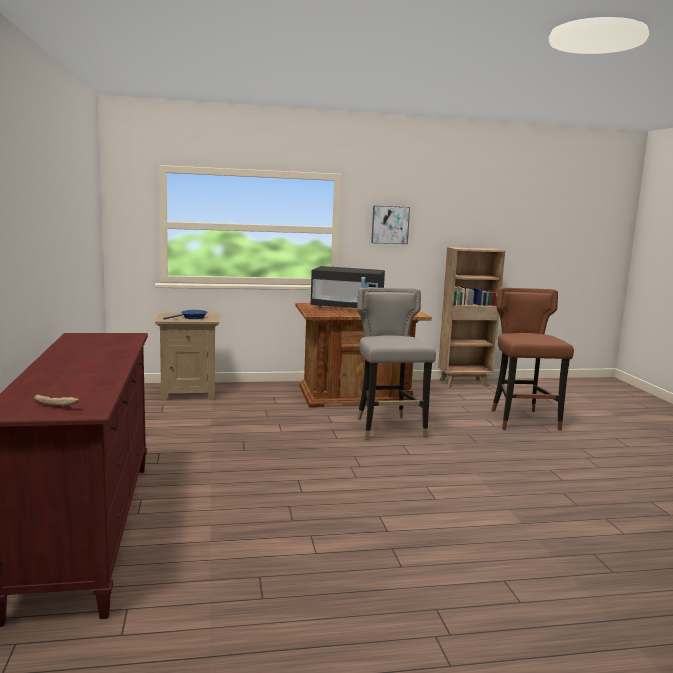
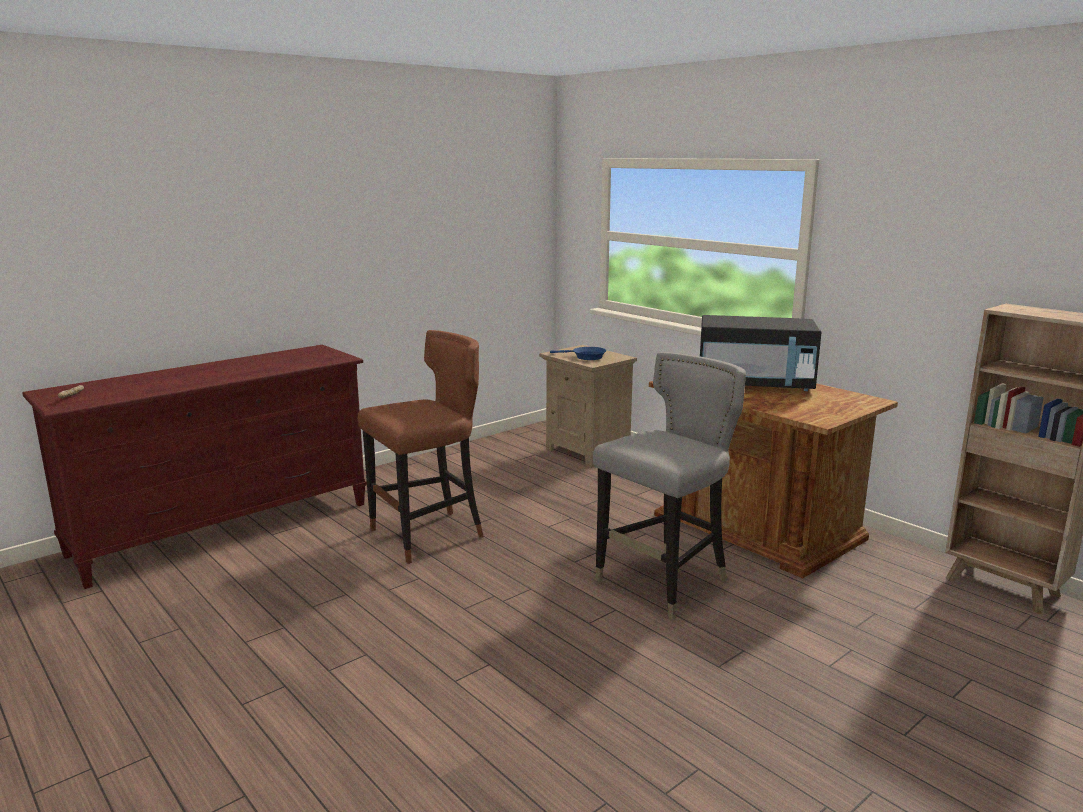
camera: 60 degrees right, 5 degrees up
black microwave [311,266,385,308] -> black microwave turned 60 degrees counterclockwise [700,315,822,391]
picture [371,205,410,244] -> none
brown stool [492,288,574,430] -> brown stool moved to [358,330,484,564]

